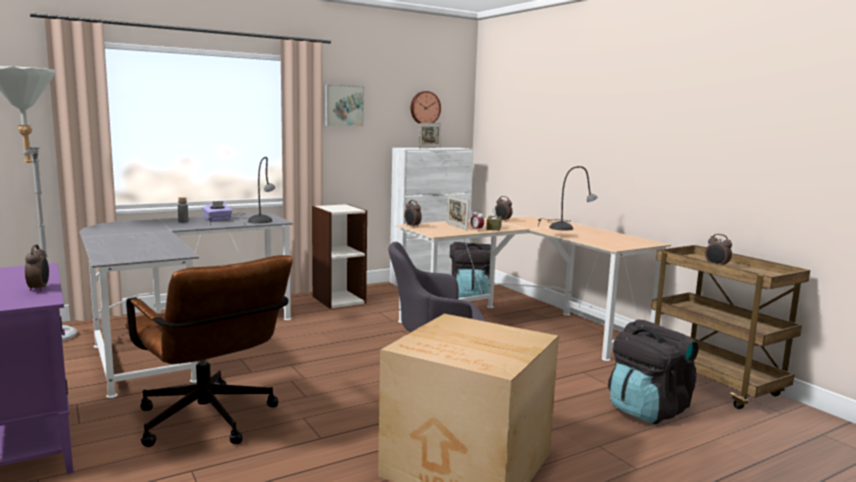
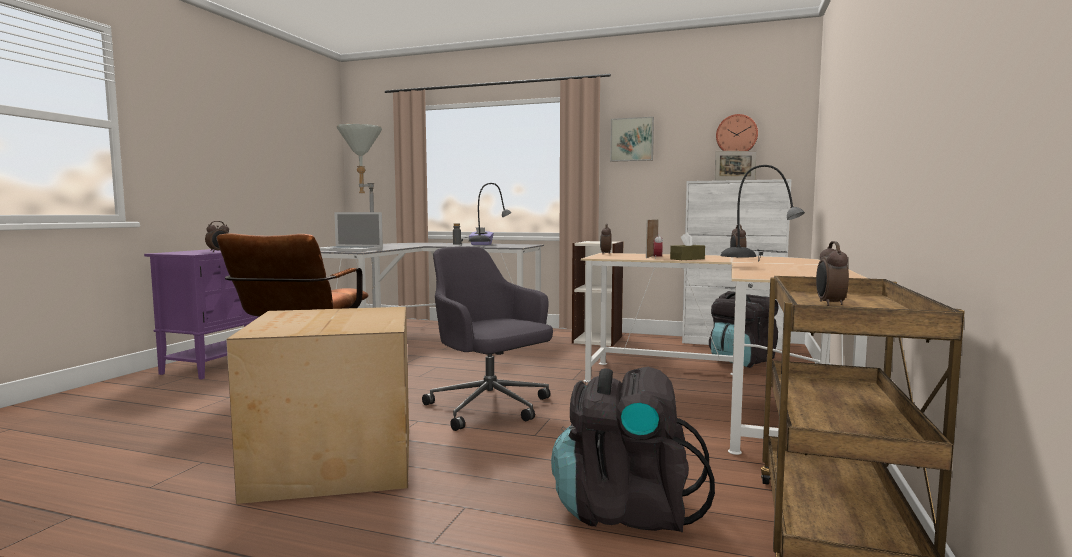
camera: 50 degrees right, 5 degrees down
none -> laptop [320,212,383,252]

